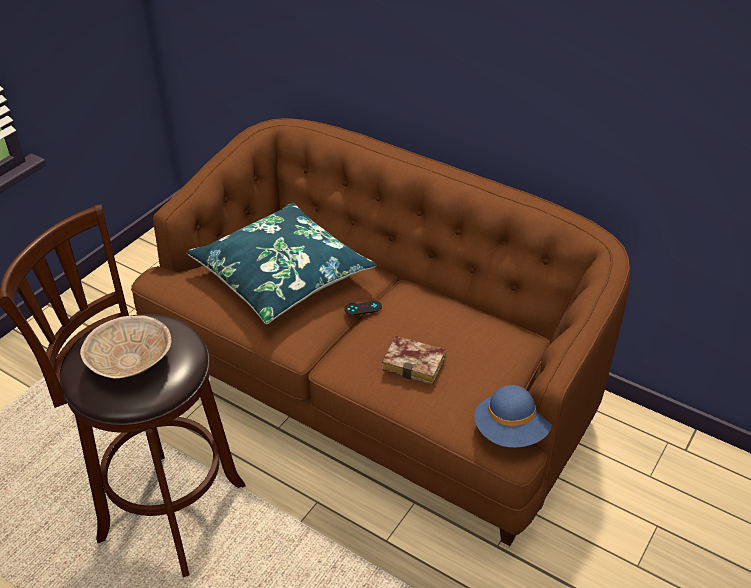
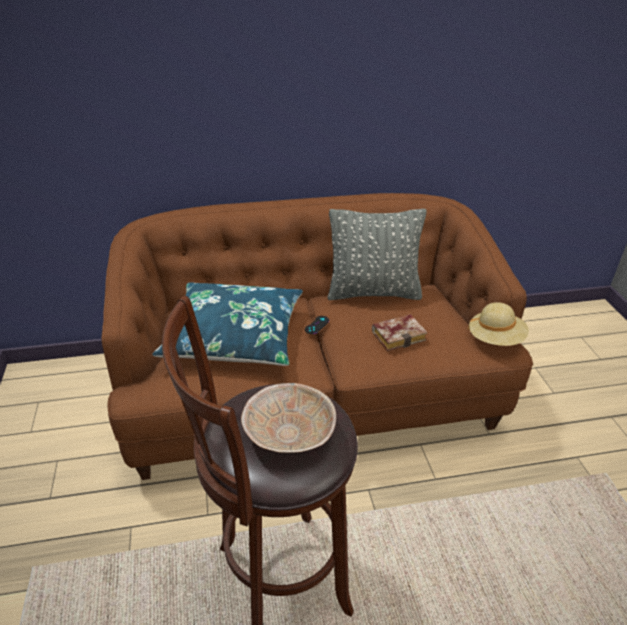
camera: 45 degrees left, 5 degrees down
blue hat [474,385,552,448] -> beige hat [467,302,529,346]
none -> grey pillow [327,209,427,300]

